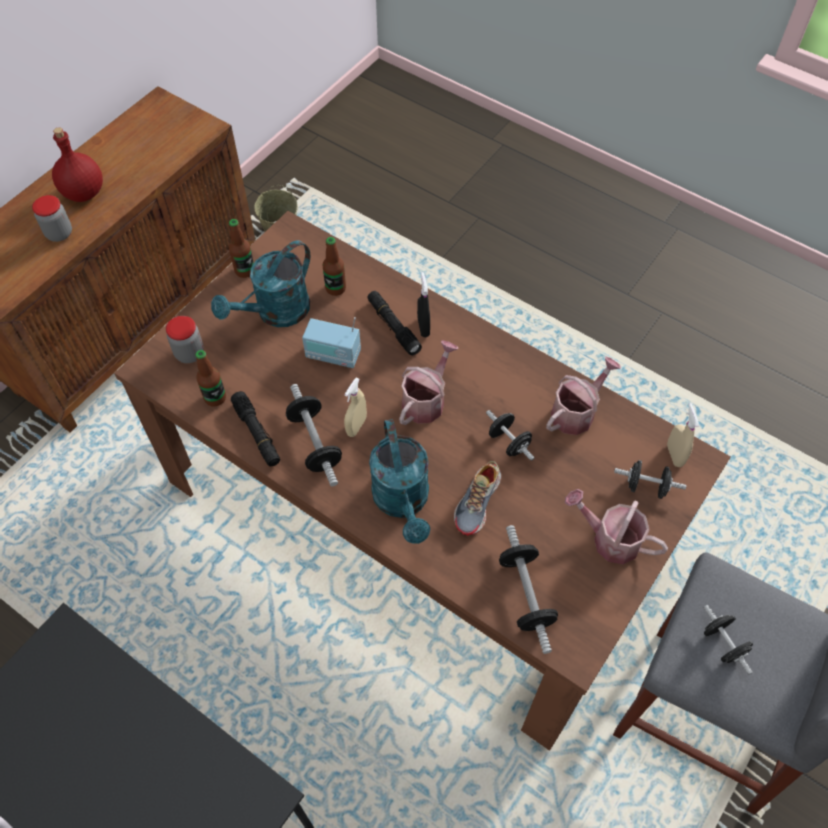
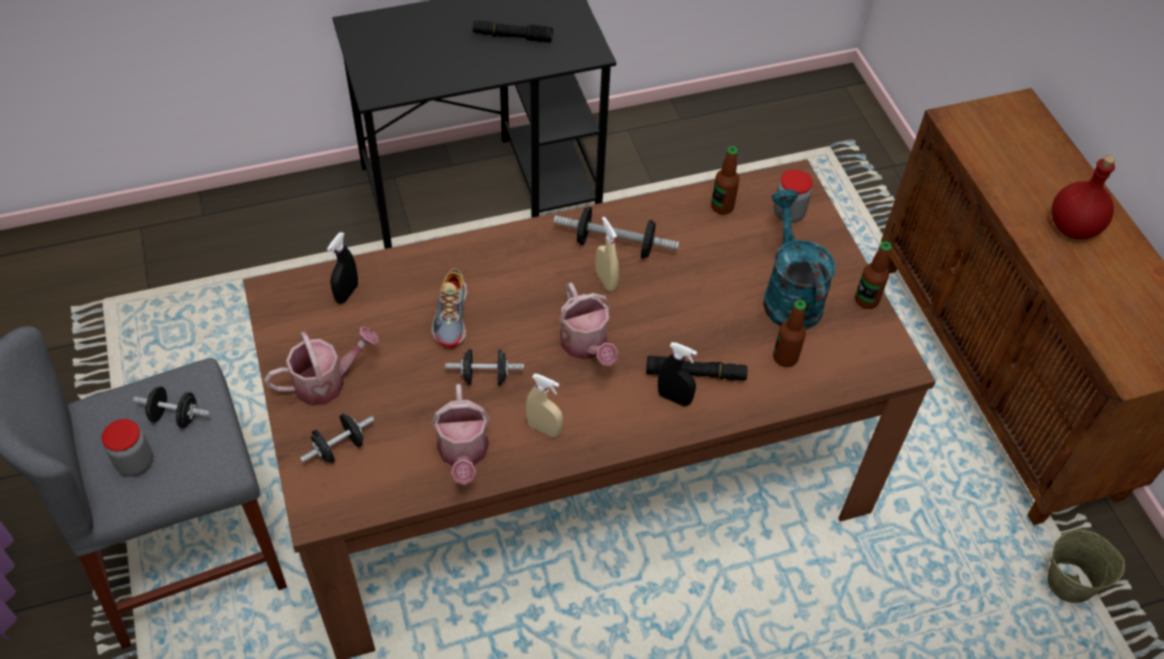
camera: 125 degrees right, 5 degrees down
jar [32,195,72,242] -> jar moved to [102,419,153,476]
black flashlight [231,391,280,466] -> black flashlight moved to [473,20,553,42]
radio [302,317,361,368] -> none
turquoise watering can [369,419,430,544] -> none
shoe [454,461,501,536] -> shoe turned 150 degrees counterclockwise [431,268,467,348]
dumbbell [499,525,558,654] -> black spray bottle [327,232,358,304]
beige spray bottle [667,403,699,467] -> beige spray bottle moved to [526,373,563,437]

